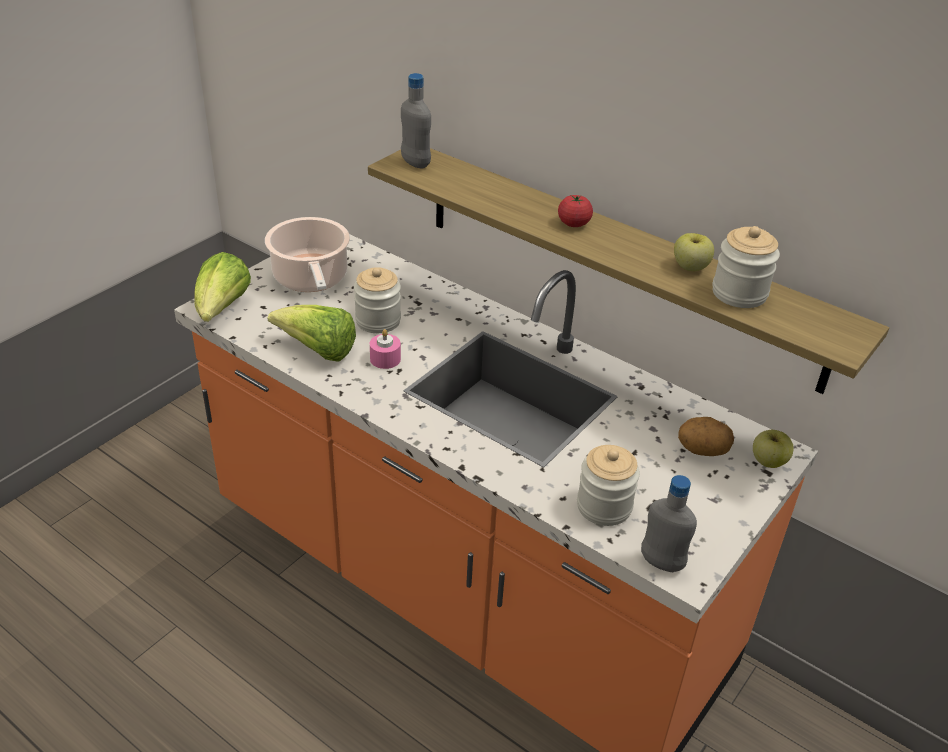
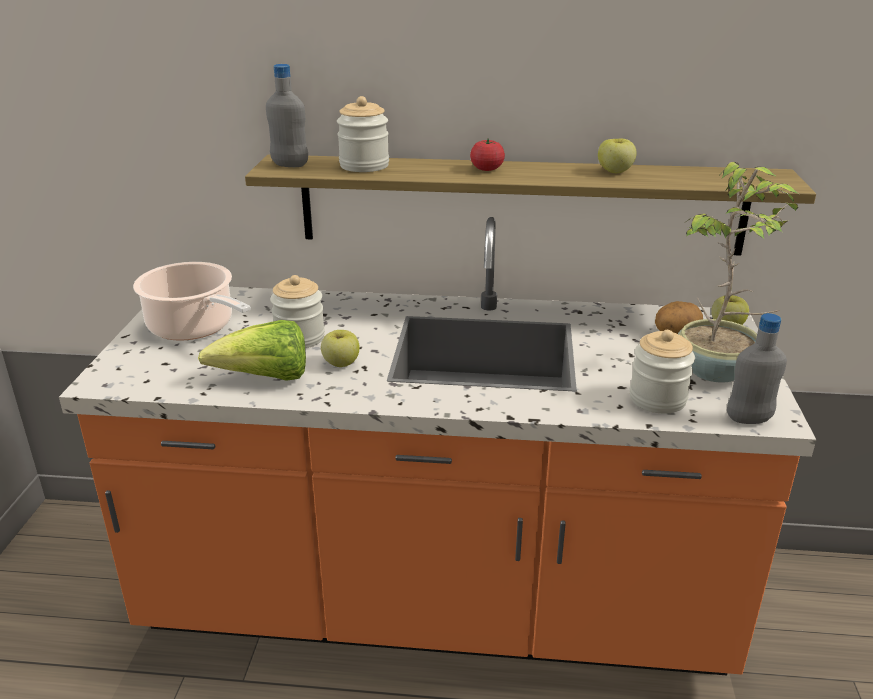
camera: 30 degrees left, 10 degrees down
lettuce [194,252,251,322] -> none
pink candle [370,329,401,369] -> apple [321,330,360,367]
jar [712,226,780,308] -> jar moved to [337,96,389,172]
none -> potted plant [678,162,799,383]

